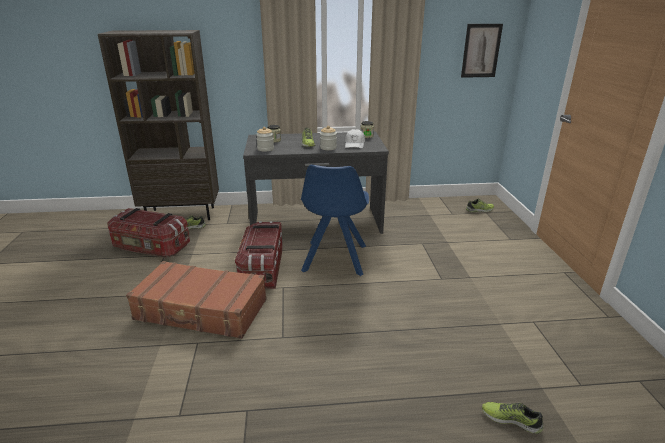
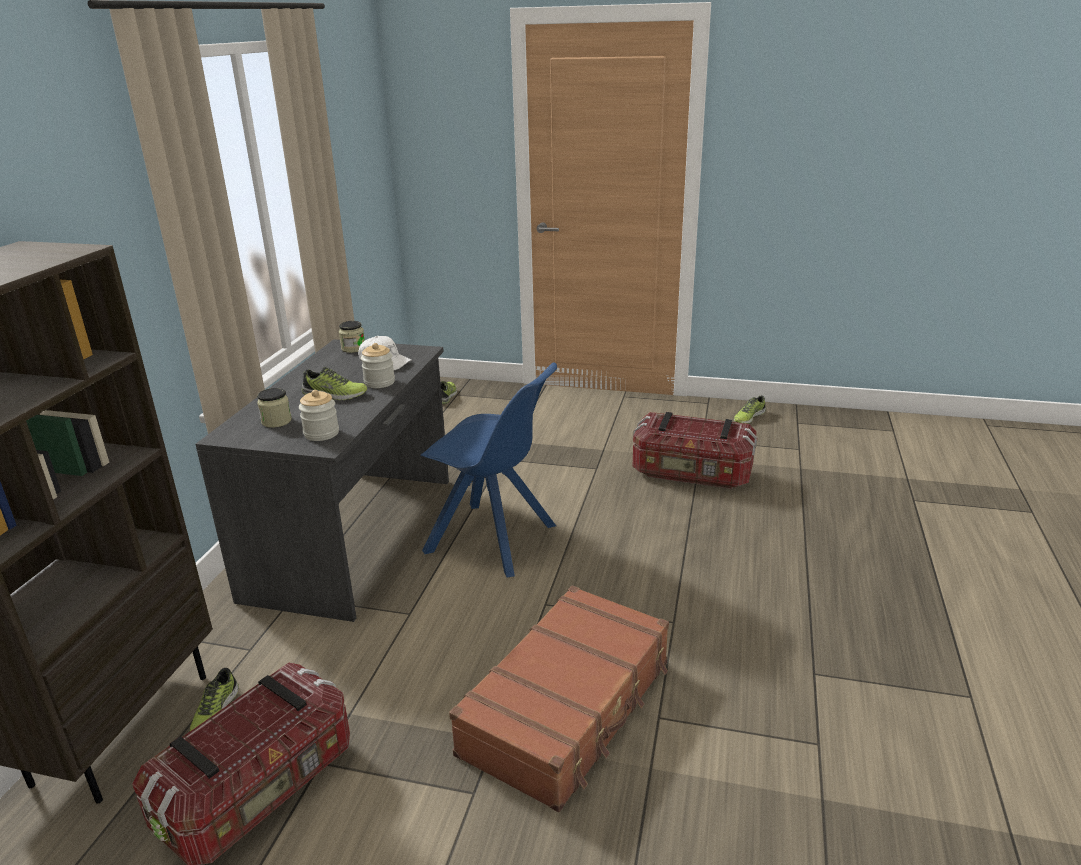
camera: 70 degrees left, 0 degrees up
storage box [235,221,282,289] -> storage box moved to [633,412,757,489]
picture [461,24,503,78] -> none
shoe [482,402,543,434] -> shoe moved to [734,396,766,424]

